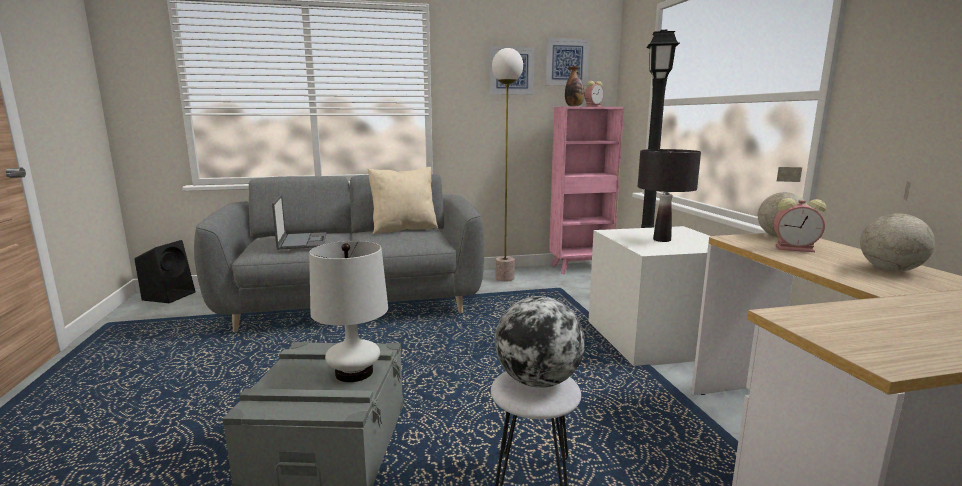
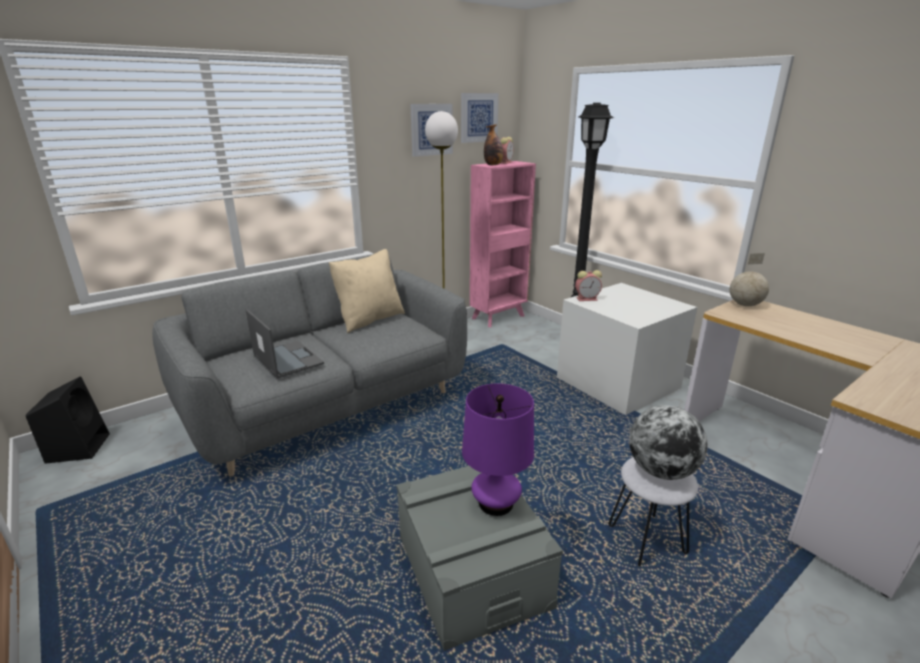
camera: 25 degrees left, 10 degrees up
white table lamp [309,241,388,382] -> purple table lamp [462,384,534,516]
black table lamp [638,149,701,242] -> none
alarm clock [774,198,826,252] -> alarm clock moved to [575,270,602,301]
globe [860,181,935,271] -> none

